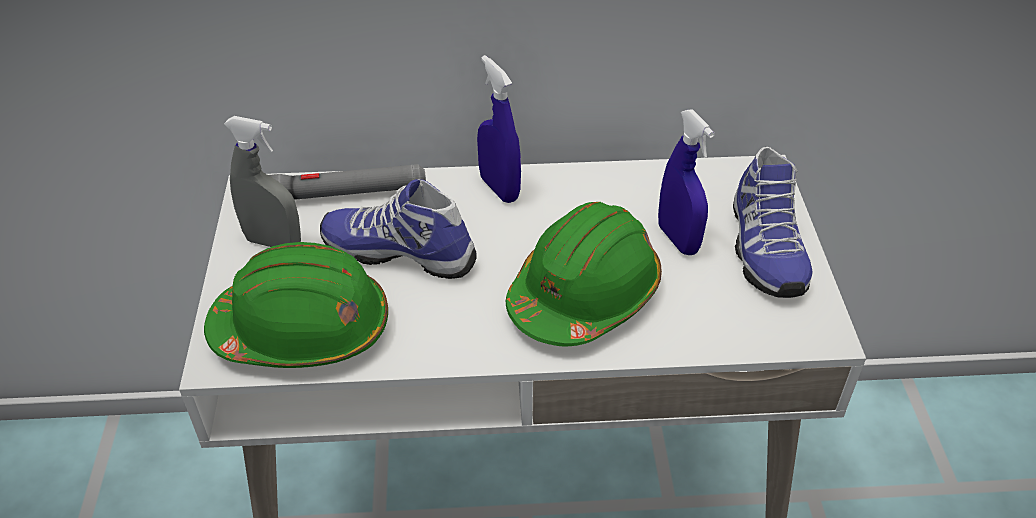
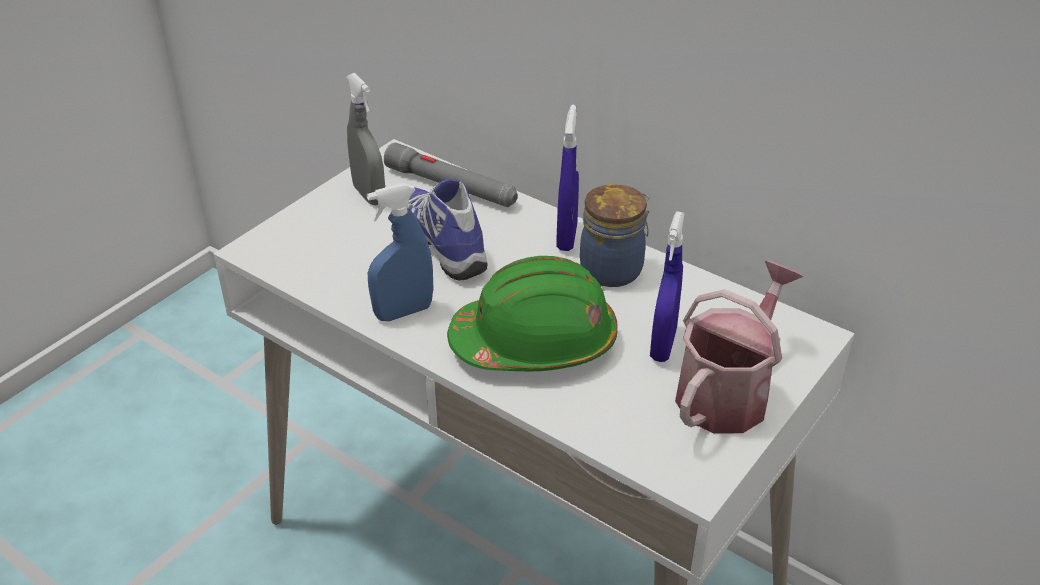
camera: 40 degrees right, 5 degrees down
green hard hat [204,242,388,368] -> none
shoe [733,147,812,298] -> watering can [675,261,804,433]
none -> blue spray bottle [367,183,433,321]
none -> jar [580,184,650,287]

